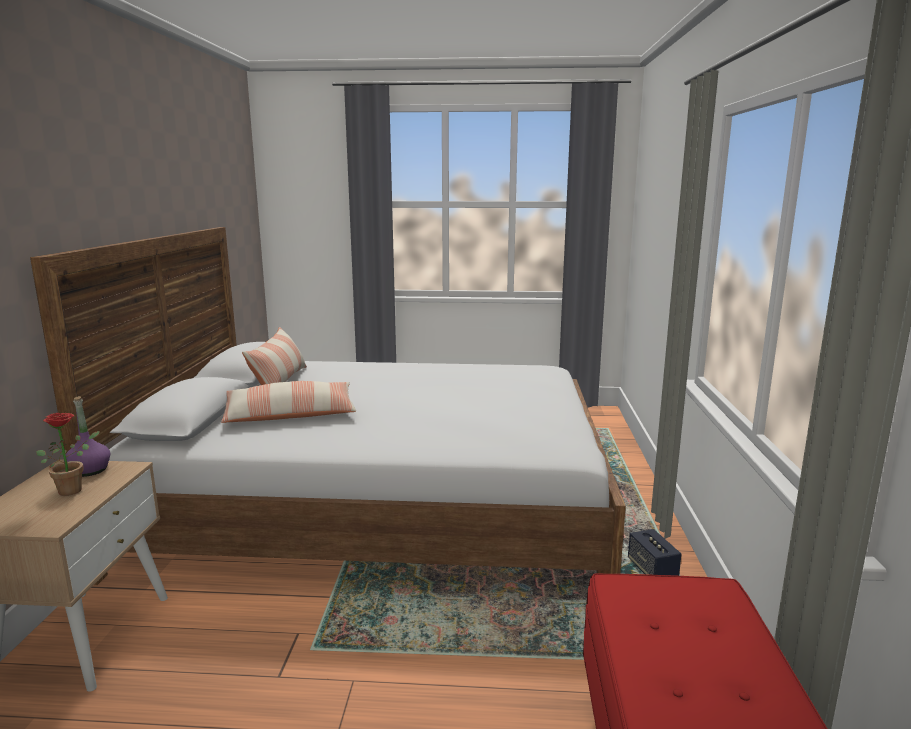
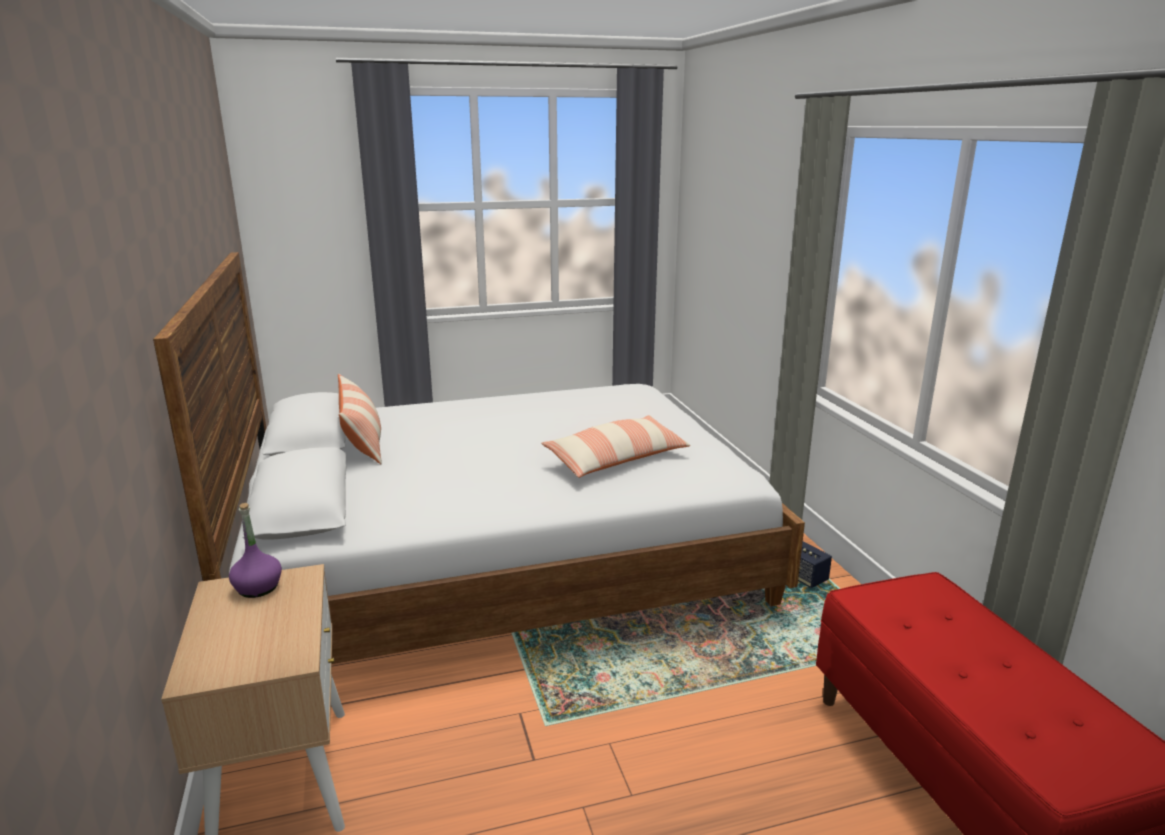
camera: 20 degrees left, 5 degrees up
potted plant [36,413,100,496] -> none
pillow [221,381,356,423] -> pillow moved to [541,415,690,478]

